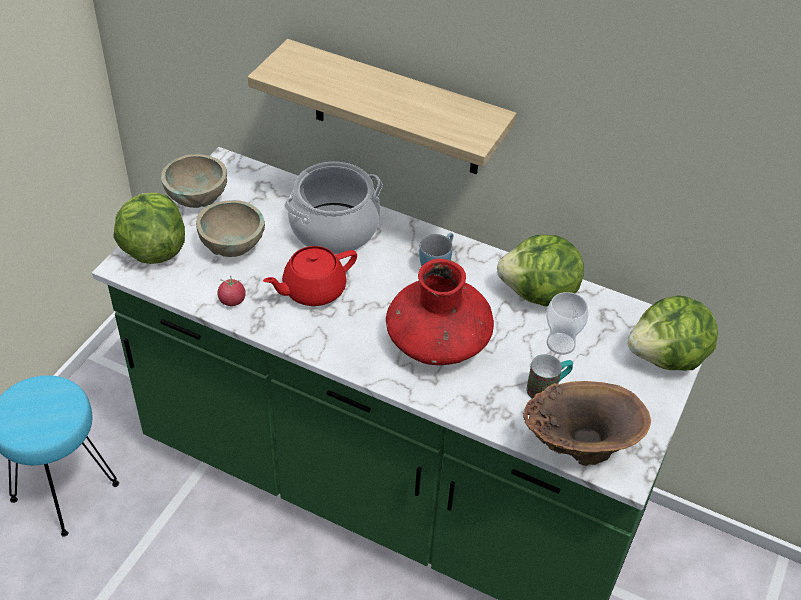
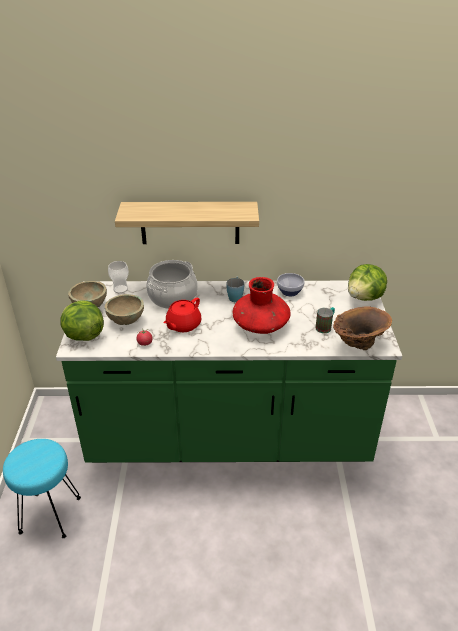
camera: 25 degrees left, 10 degrees down
lettuce [497,235,584,306] -> bowl [277,273,305,296]
cup [546,292,589,355] -> cup moved to [108,261,129,293]

